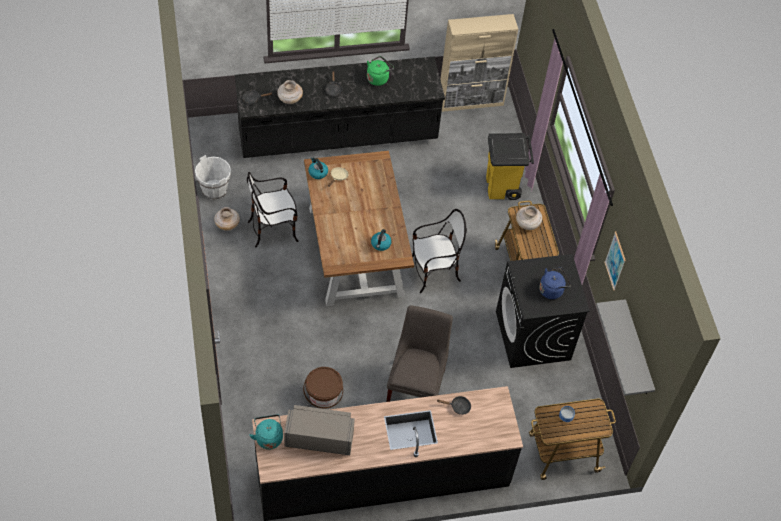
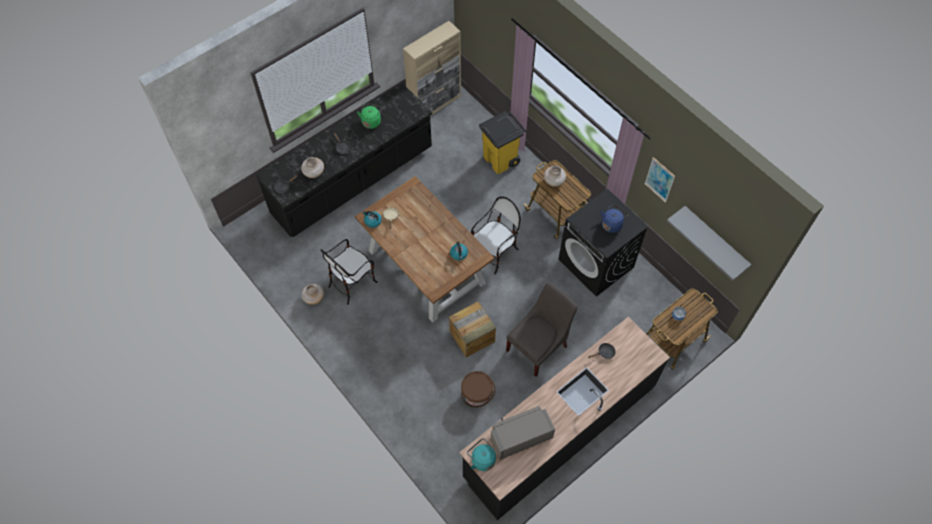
camera: 25 degrees left, 5 degrees up
white bucket [195,155,231,200] -> none
grey chair [386,305,453,402] -> grey chair turned 60 degrees clockwise [506,282,578,377]
none -> crate [449,301,496,358]

